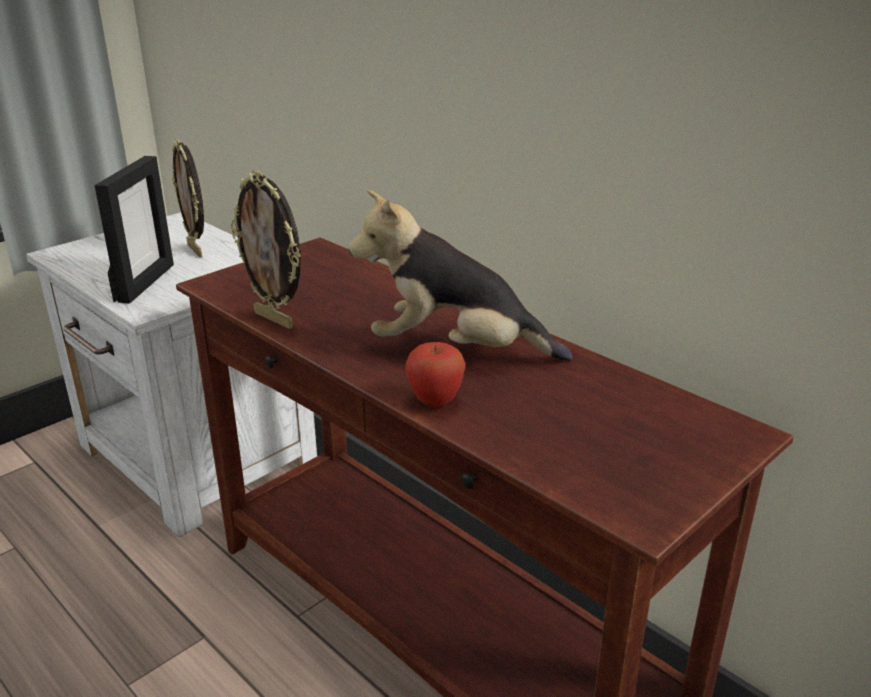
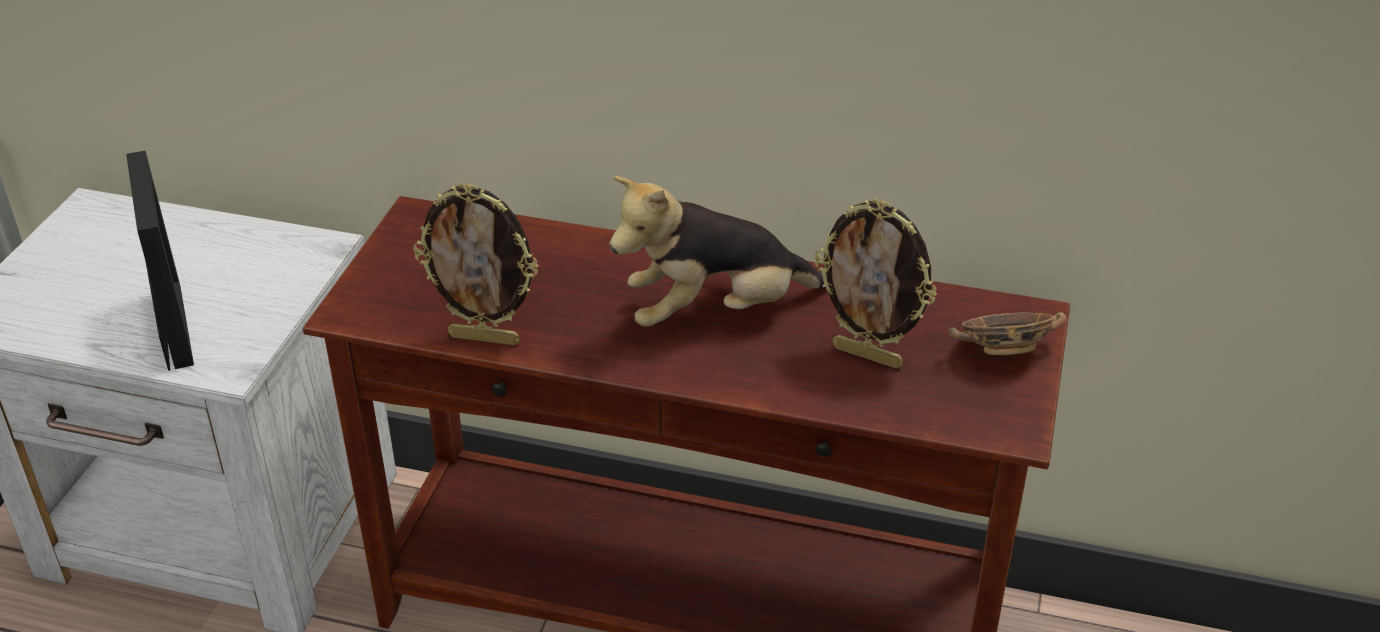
camera: 30 degrees left, 10 degrees up
picture frame [172,139,204,257] -> picture frame moved to [815,199,937,369]
apple [405,342,465,408] -> none
none -> bowl [948,312,1066,355]

